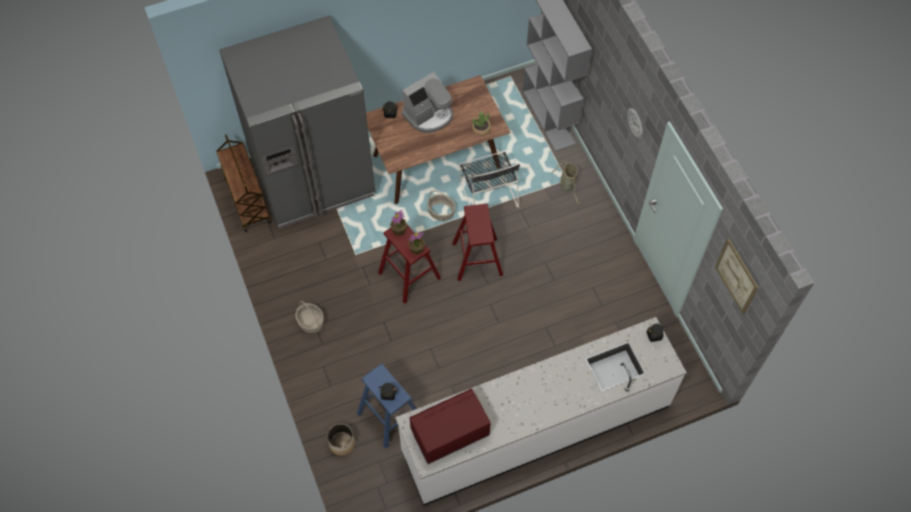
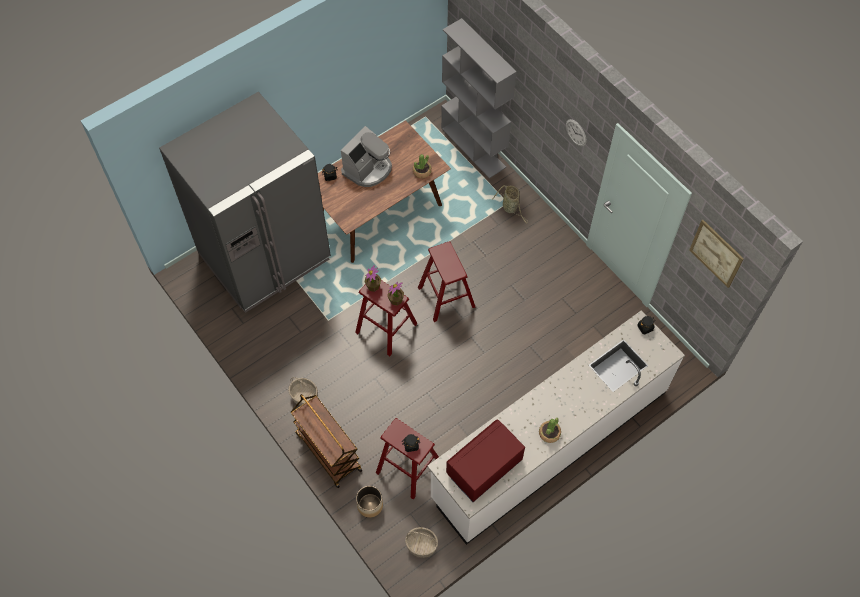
camera: 15 degrees left, 0 degrees up
brown cart [216,134,271,232] -> brown cart moved to [291,394,362,488]
blue stool [357,364,417,449] -> red stool [376,418,439,500]
basket [427,190,455,221] -> basket moved to [405,527,438,558]
black chair [459,151,520,208] -> none
none -> potted plant [539,418,561,443]

